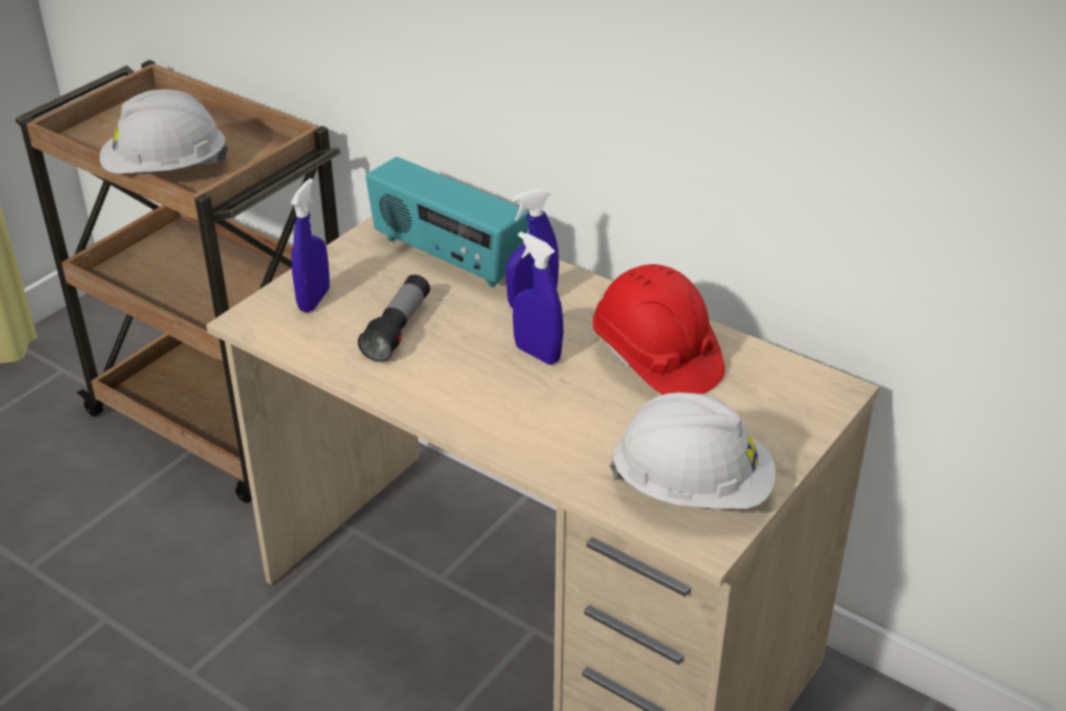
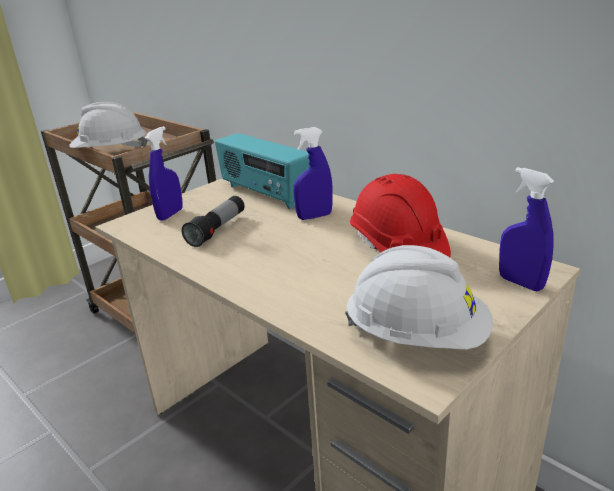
camera: 10 degrees right, 10 degrees down
blue spray bottle [513,232,563,364] -> blue spray bottle moved to [499,167,554,292]

